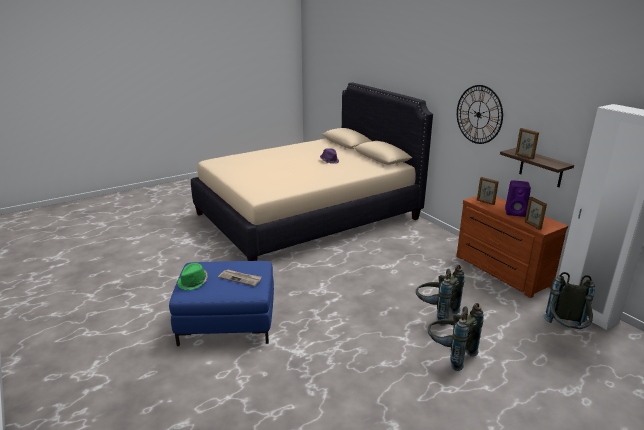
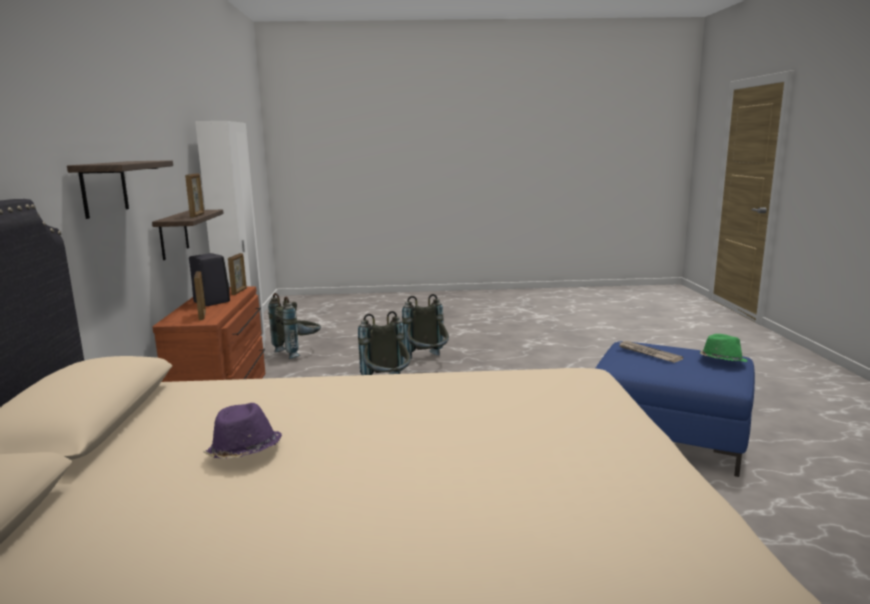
camera: 150 degrees left, 10 degrees down
wall clock [457,85,503,144] -> shelf [67,160,173,219]
purple speaker [505,180,531,217] -> black speaker [189,253,230,306]

